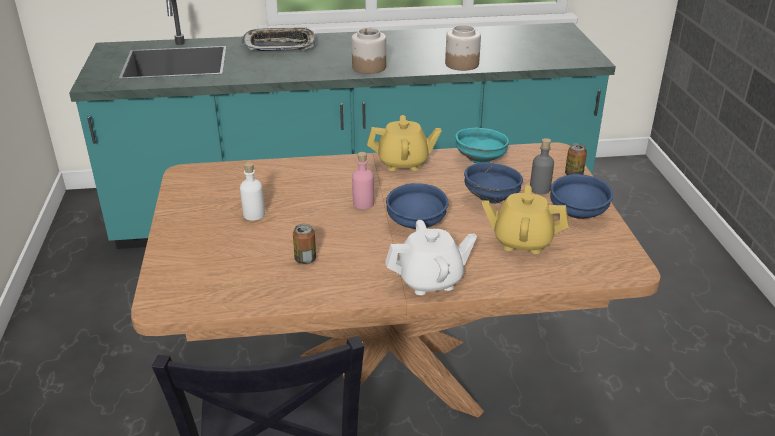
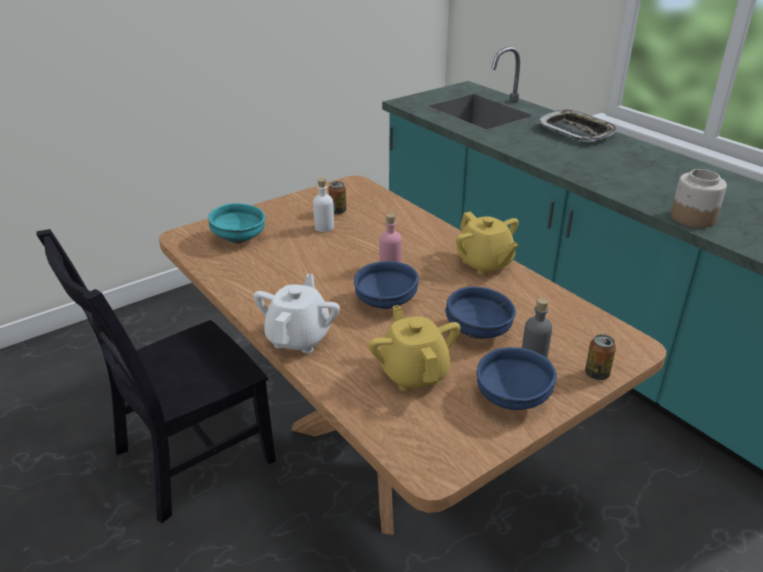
camera: 60 degrees right, 0 degrees up
can [293,224,316,264] -> can moved to [328,181,346,214]
jar [351,28,386,74] -> none
white teapot [385,220,477,295] -> white teapot turned 120 degrees counterclockwise [253,274,340,353]
turquoise bowl [455,128,509,163] -> turquoise bowl moved to [208,203,265,243]

